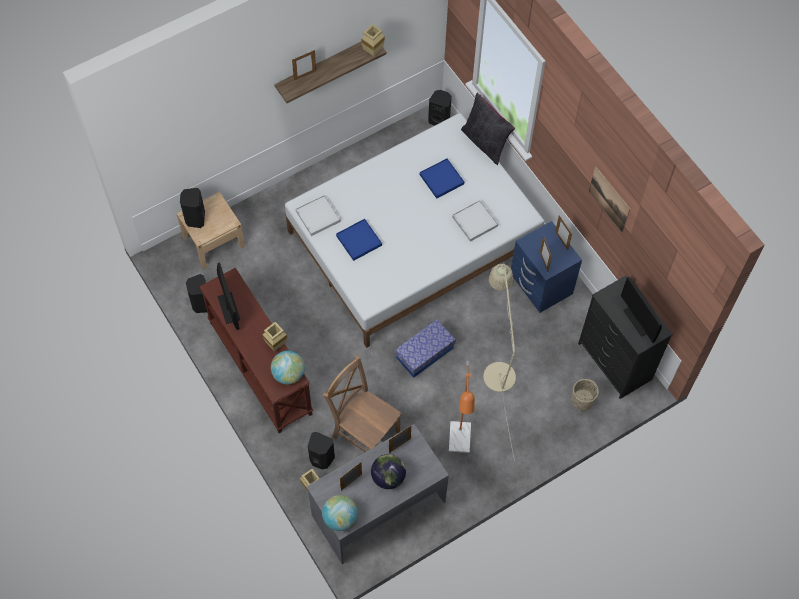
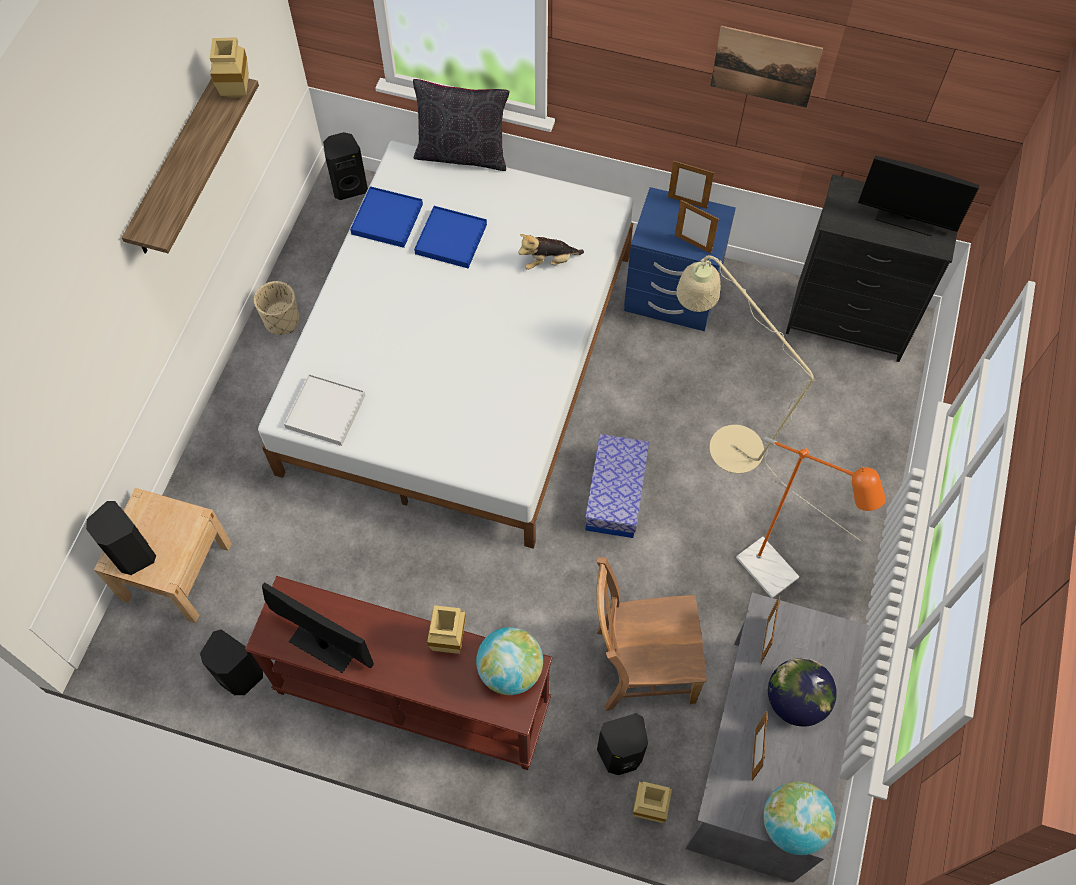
camera: 40 degrees left, 0 degrees up
picture frame [292,50,316,80] -> none
blue tray [336,219,382,261] -> blue tray moved to [350,186,423,248]
white tray [452,200,498,242] -> plush toy [518,234,584,270]
beige planter [571,379,599,411] -> beige planter moved to [254,281,299,335]

